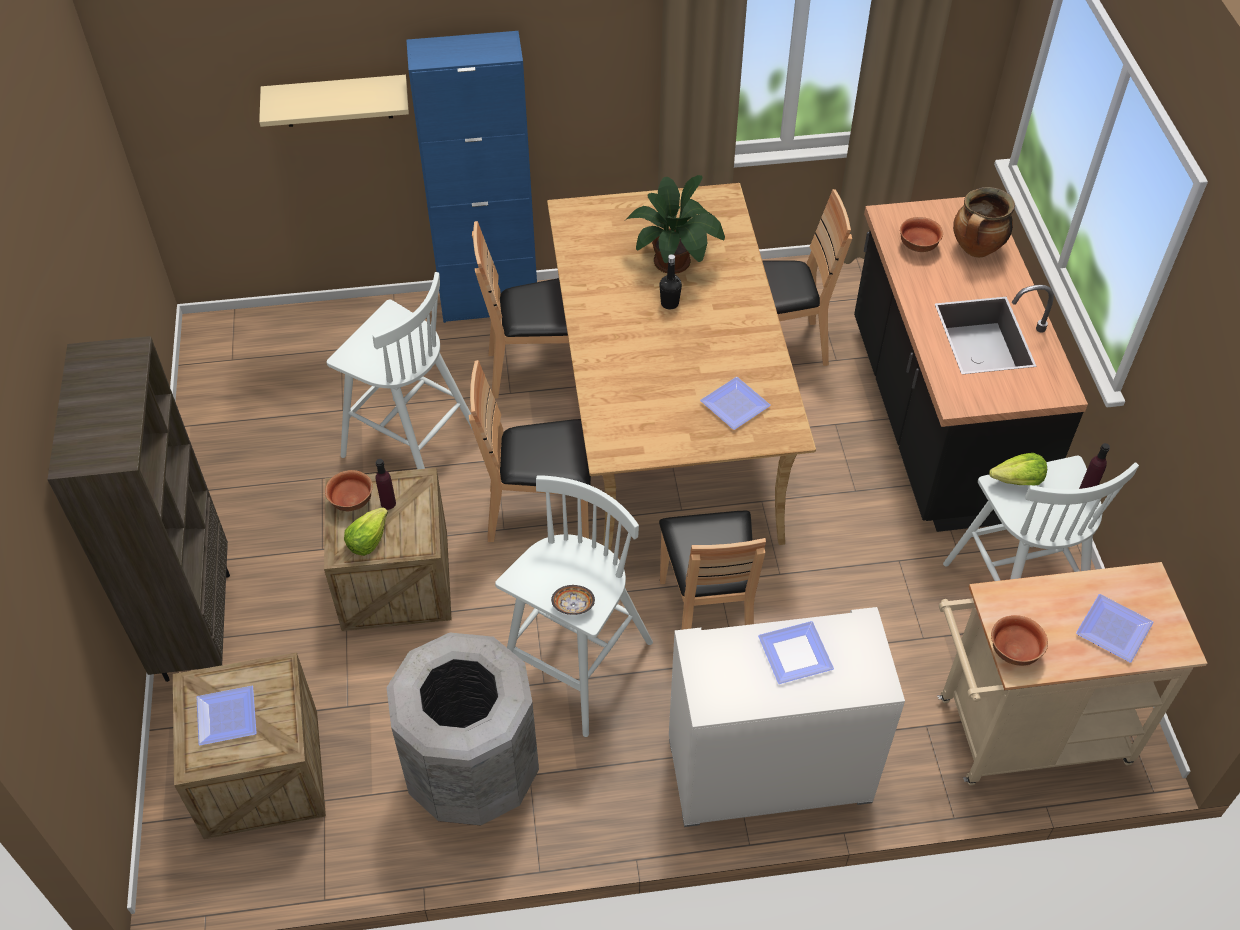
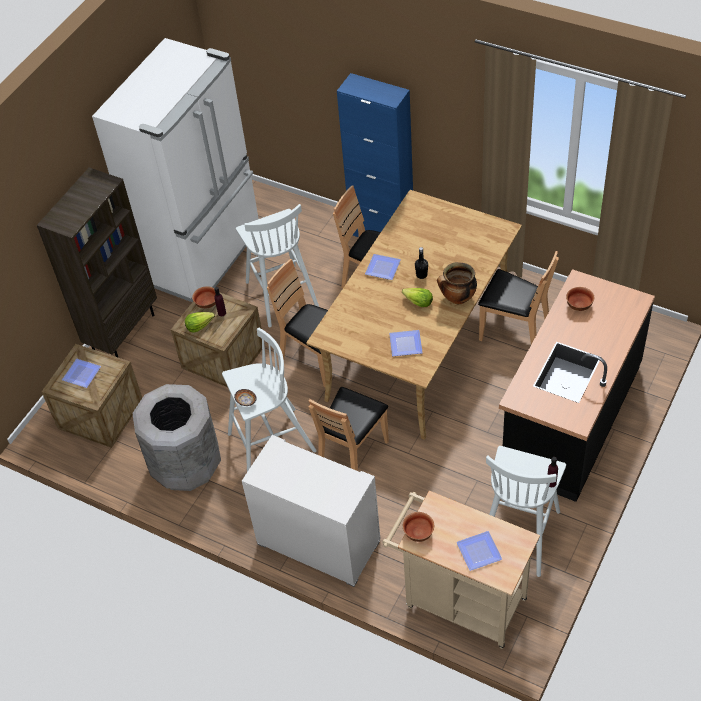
camera: 40 degrees right, 0 degrees up
beige shelf [259,75,409,127] -> none
potted plant [626,175,725,274] -> none
plate [758,621,834,684] -> plate moved to [365,254,401,280]
cooking pot [953,187,1015,258] -> cooking pot moved to [437,262,477,304]
lettuce [989,453,1047,485] -> lettuce moved to [402,288,433,307]
none -> white fridge [92,38,259,302]

